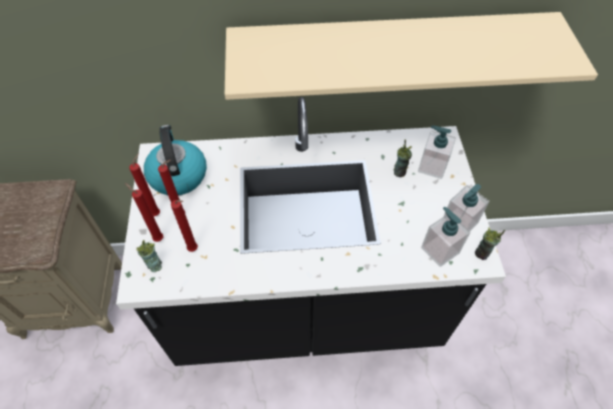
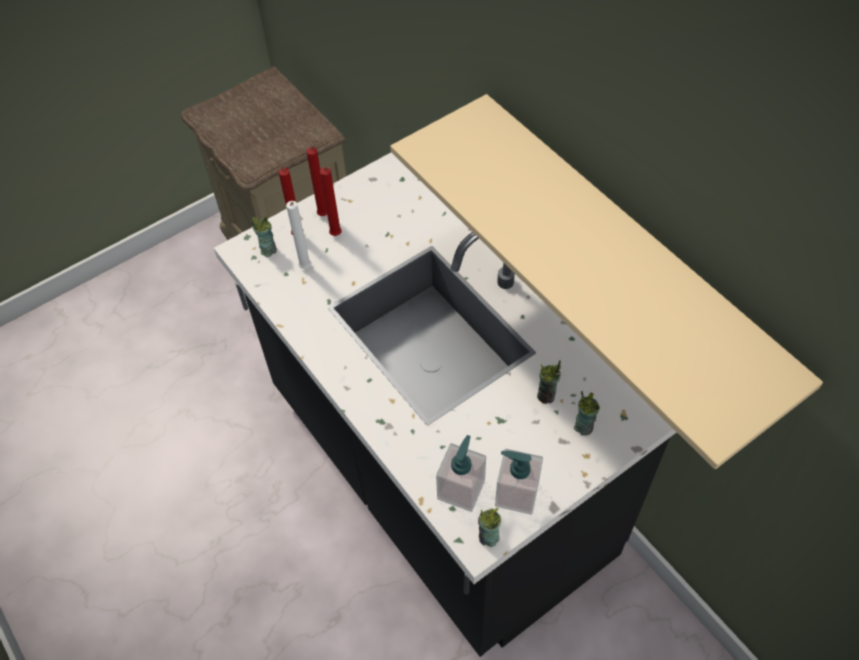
camera: 60 degrees right, 0 degrees up
kettle [144,125,207,195] -> none
red candle [171,200,198,252] -> white candle [286,201,311,269]
soap dispenser [418,125,456,179] -> cup [574,391,600,436]

